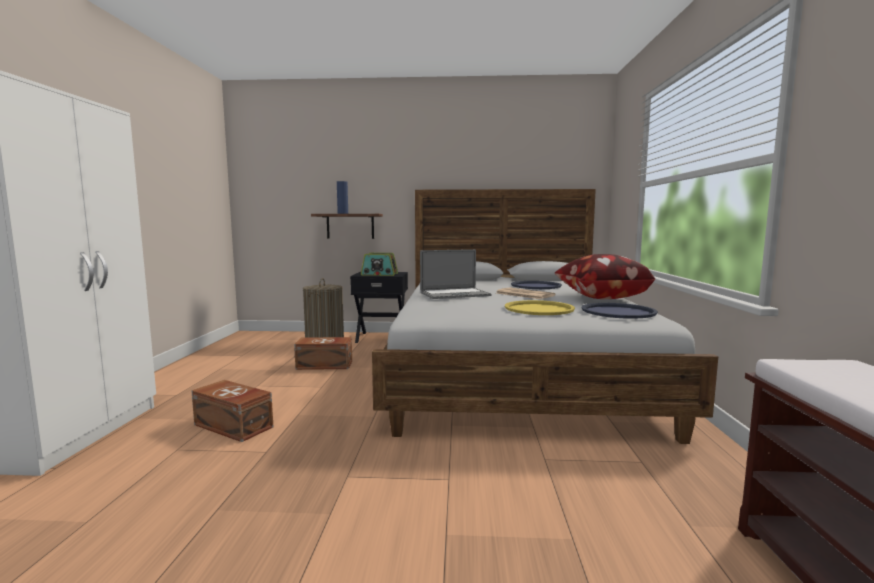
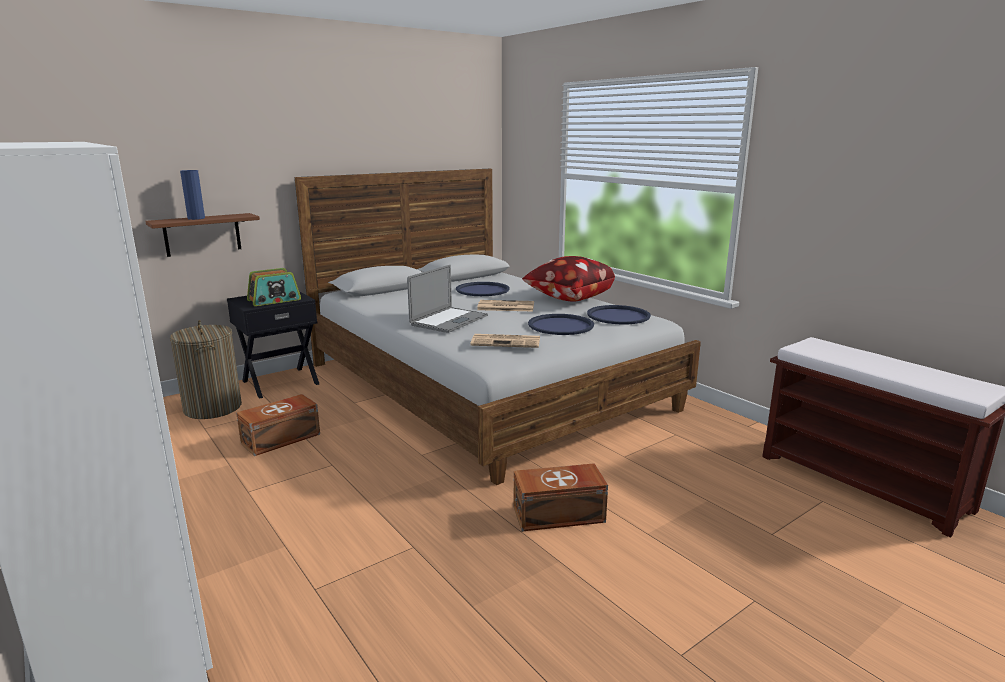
camera: 40 degrees left, 10 degrees up
brown storage box [191,380,273,442] -> brown storage box moved to [514,463,608,531]
yellow tray [505,300,575,315] -> blue tray [528,314,594,335]
none -> newspaper [470,334,540,348]

